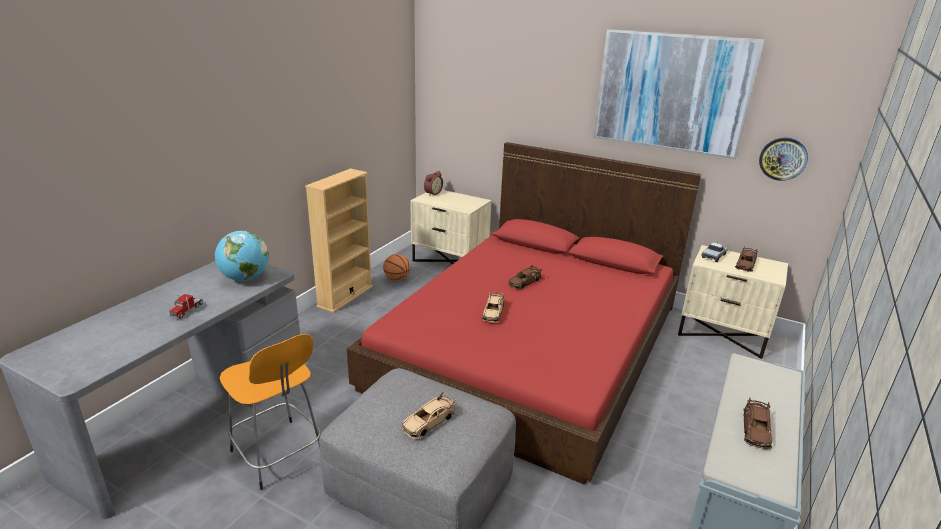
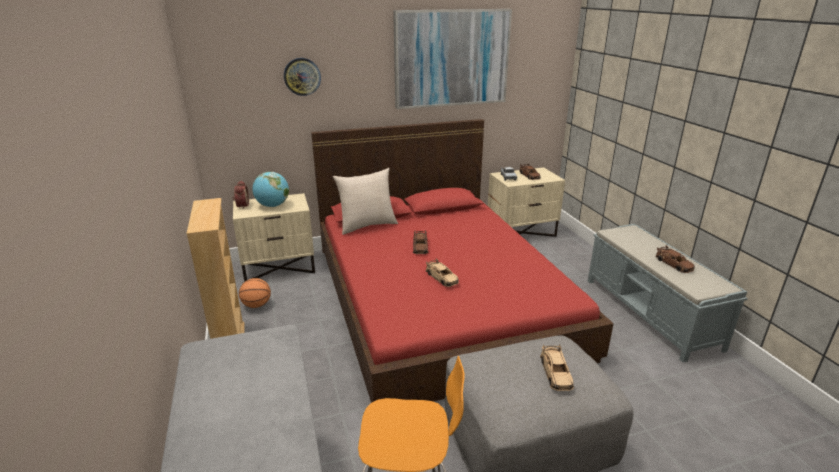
camera: 45 degrees left, 0 degrees up
toy truck [169,294,203,319] -> none
globe [215,231,269,281] -> globe moved to [253,172,289,207]
wall clock [759,137,808,181] -> wall clock moved to [284,58,321,96]
none -> beige pillow [333,168,398,235]

